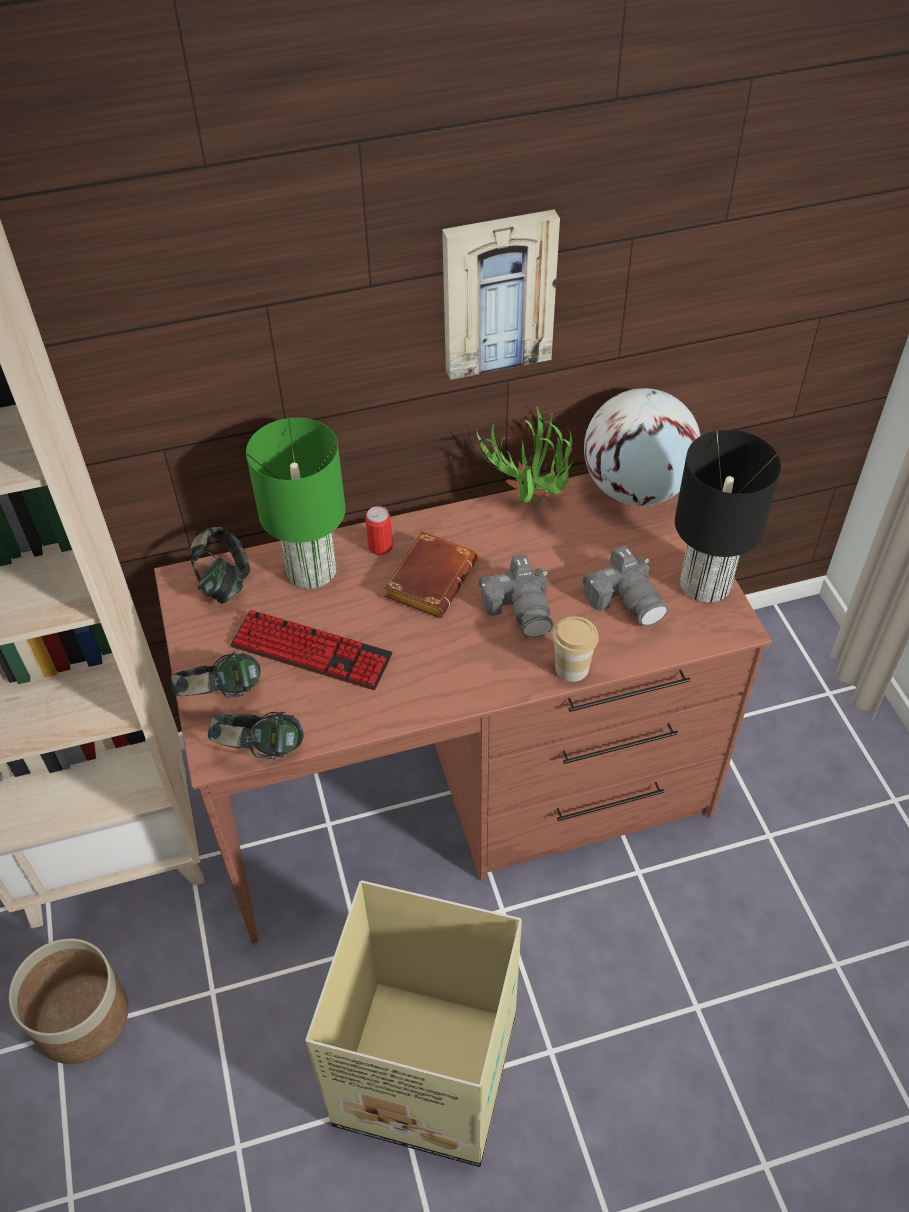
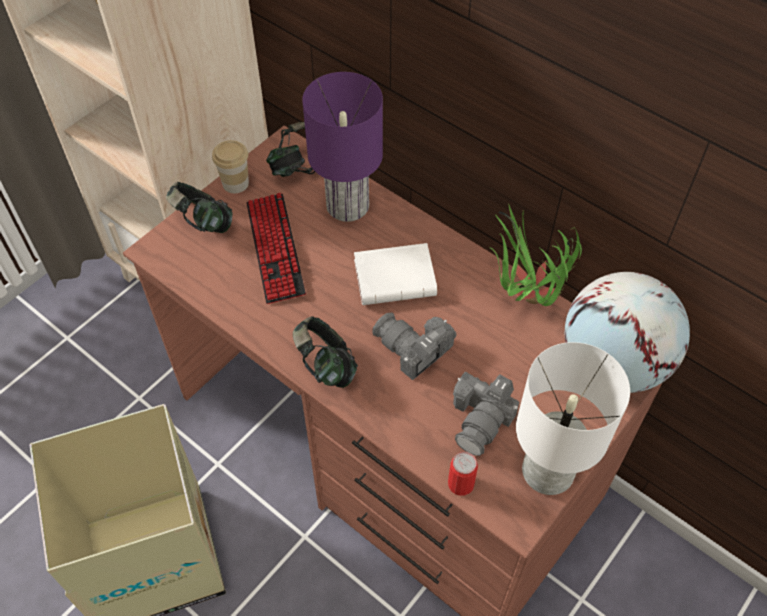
camera: 55 degrees right, 5 degrees up
planter [9,939,128,1064] -> none
headphones [208,712,304,759] -> headphones moved to [293,316,358,388]
green table lamp [246,418,346,589] -> purple table lamp [302,72,383,222]
can [365,506,393,555] -> can moved to [448,452,478,496]
brown book [384,531,478,618] -> white book [354,243,438,305]
picture [442,209,560,380] -> none
camera [479,554,553,638] -> camera turned 90 degrees clockwise [372,313,457,380]
cup [552,616,599,682] -> cup moved to [212,140,249,193]
black table lamp [675,430,781,603] -> white table lamp [516,342,630,495]

